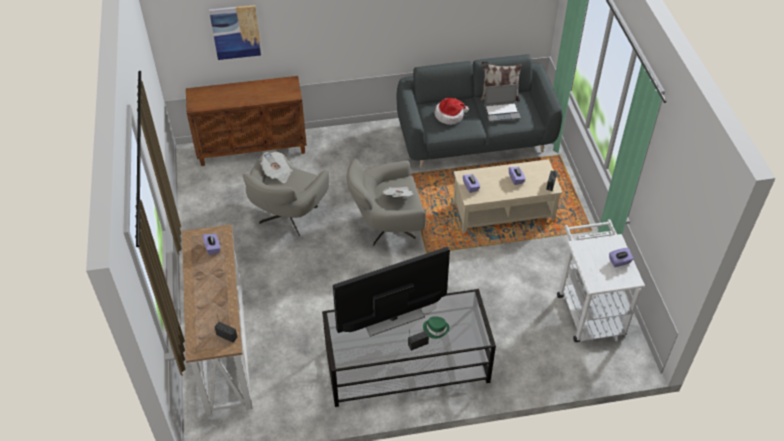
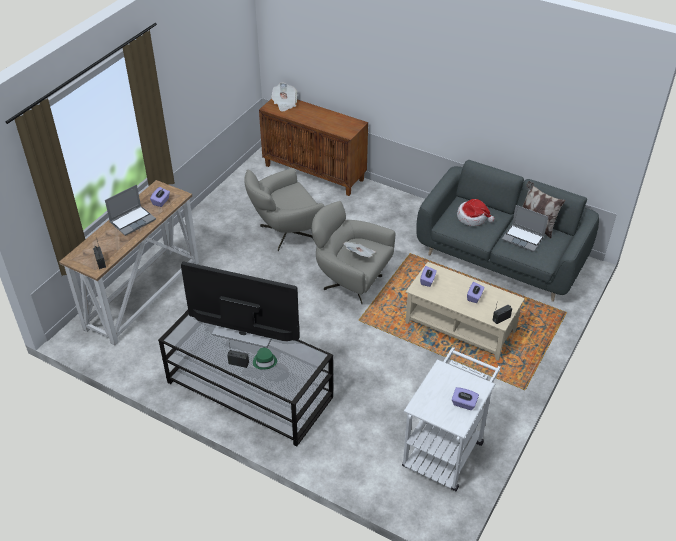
camera: 40 degrees right, 5 degrees down
picture [209,5,262,60] -> none
newspaper [261,152,293,183] -> newspaper moved to [271,82,297,112]
none -> laptop [105,185,156,236]

